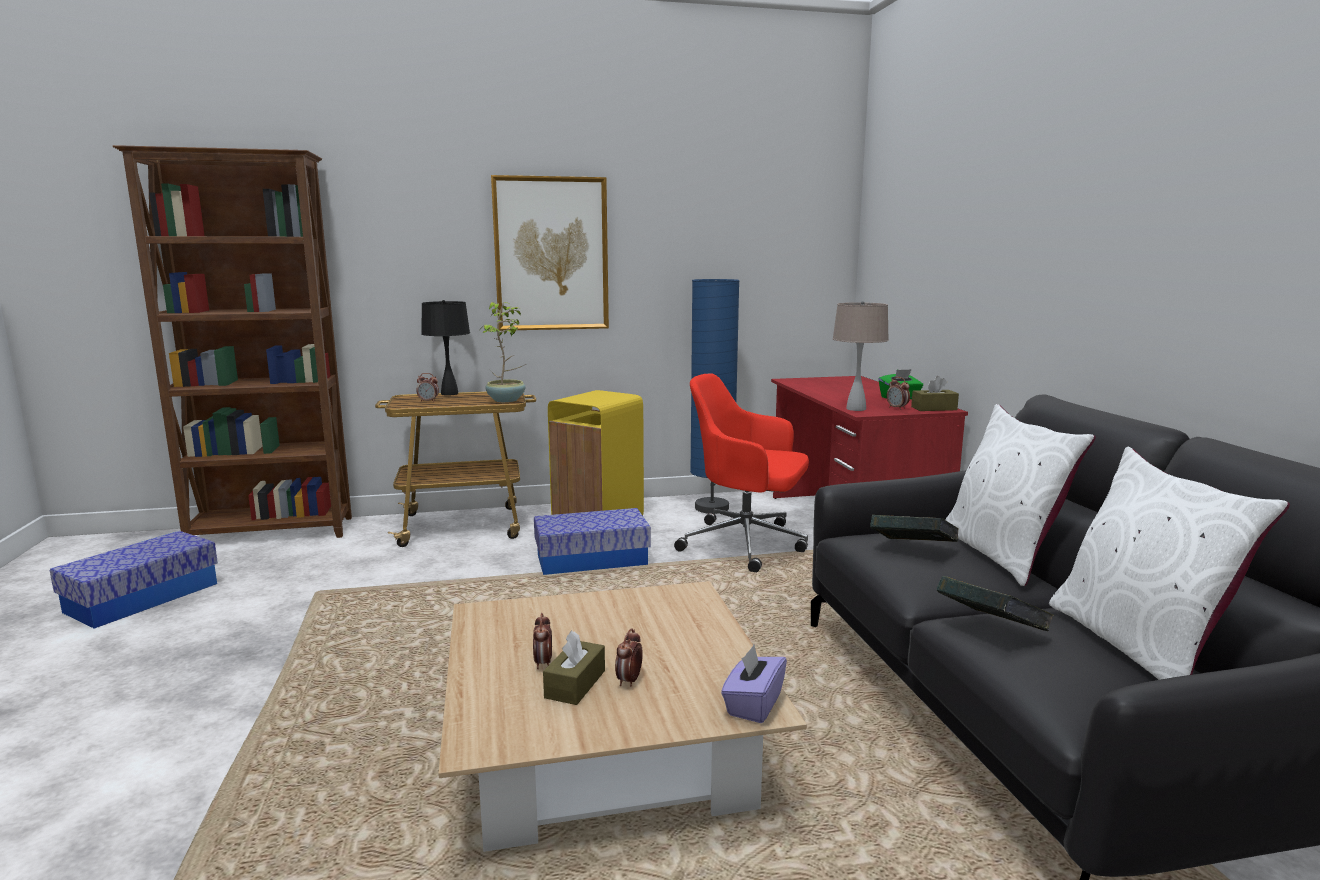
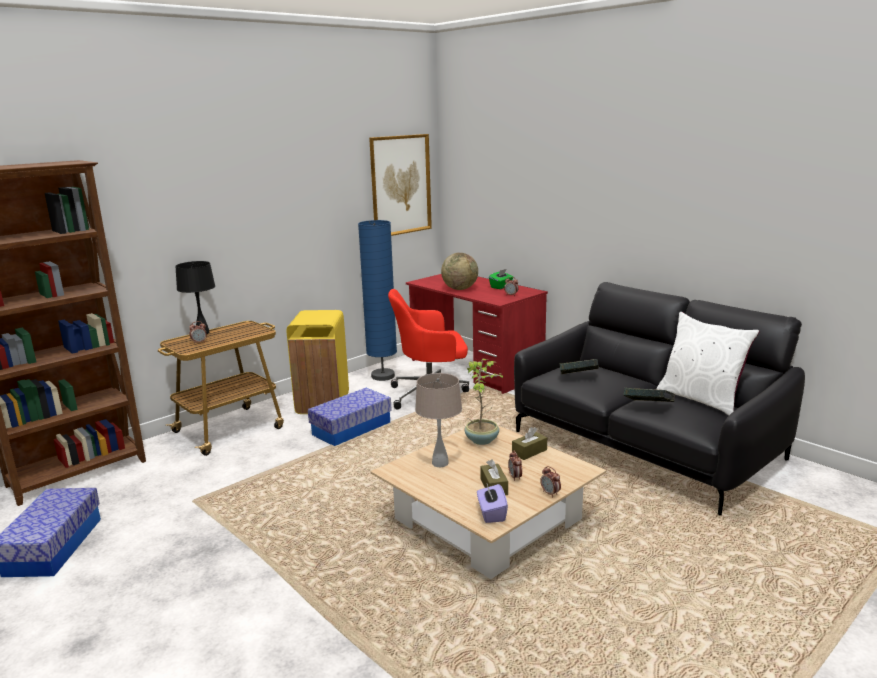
camera: 30 degrees left, 5 degrees up
potted plant [483,302,526,402] -> potted plant moved to [464,359,504,445]
picture [491,175,609,331] -> picture moved to [369,134,432,236]
alarm clock [533,613,552,669] -> alarm clock moved to [540,466,561,497]
purple tissue box [721,645,787,723] -> purple tissue box moved to [477,484,508,523]
beige table lamp [833,301,889,411] -> beige table lamp moved to [415,373,462,467]
brown tissue box [911,376,959,411] -> brown tissue box moved to [512,427,547,460]
white pillow [945,404,1096,586] -> none
none -> globe [441,253,478,290]

